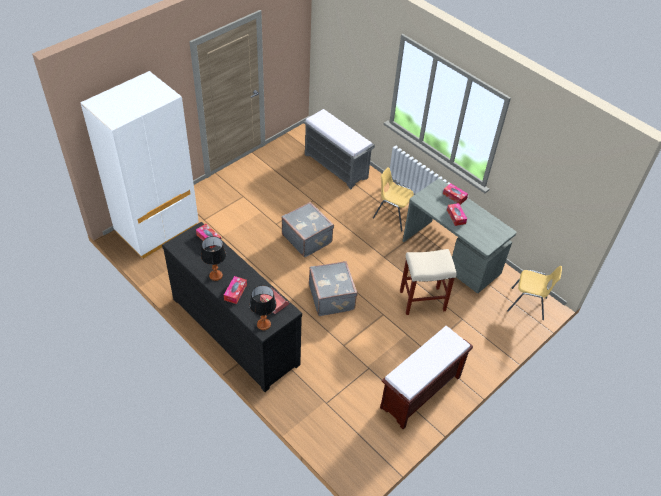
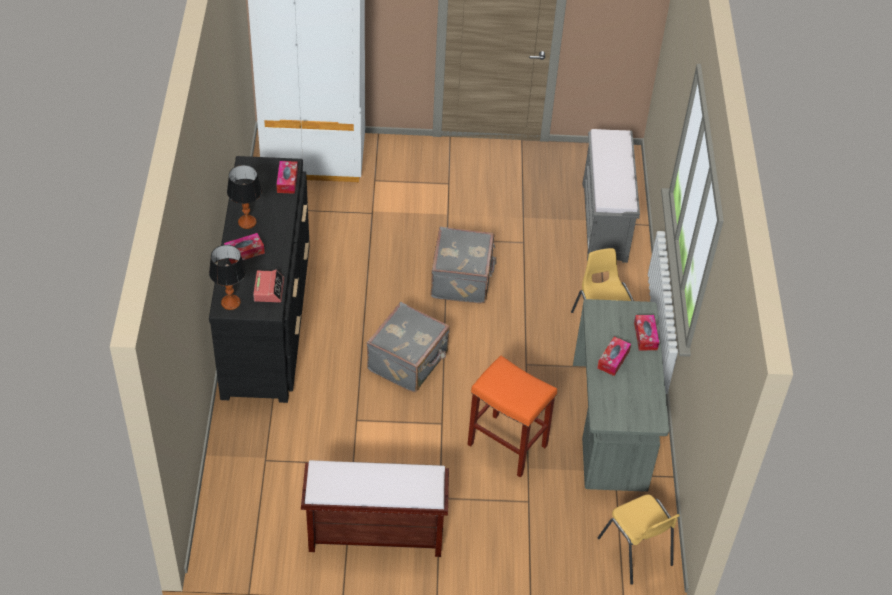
camera: 45 degrees right, 0 degrees up
beige stool [400,249,457,315] -> orange stool [467,356,557,477]

